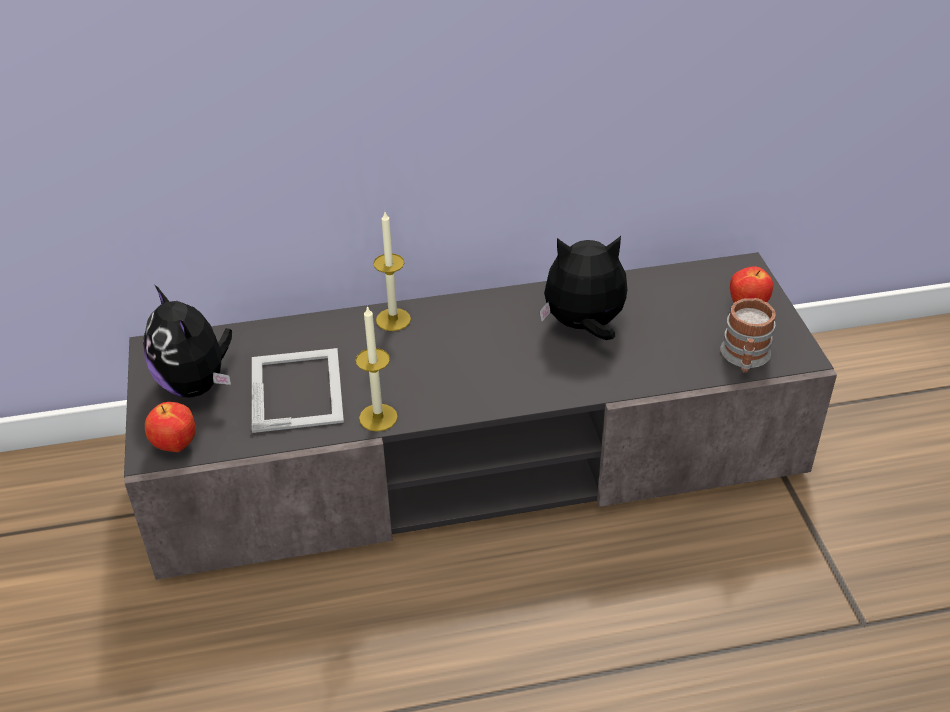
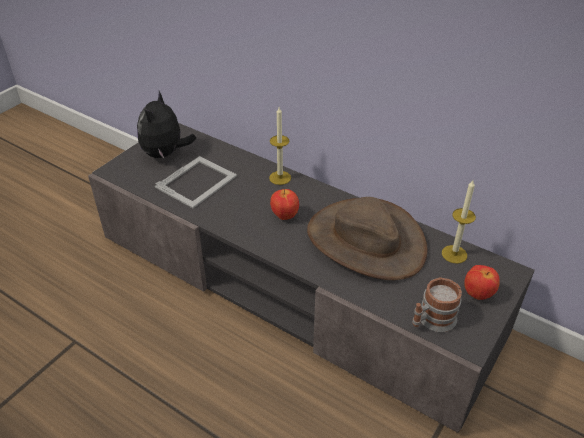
camera: 45 degrees right, 0 degrees up
apple [145,402,196,452] -> apple moved to [270,189,299,220]
candle [356,305,398,432] -> candle moved to [442,180,476,264]
plush toy [539,236,627,340] -> brown hat [307,197,428,280]

